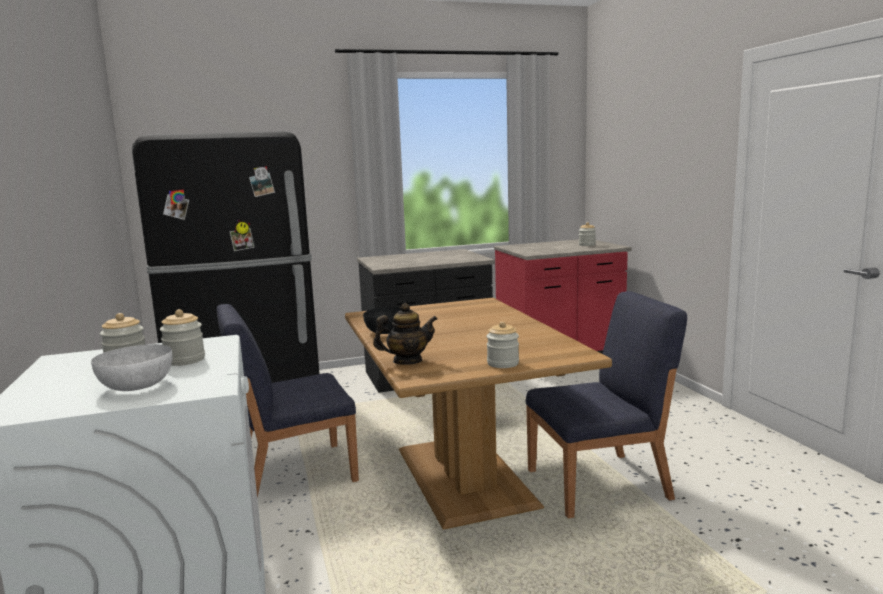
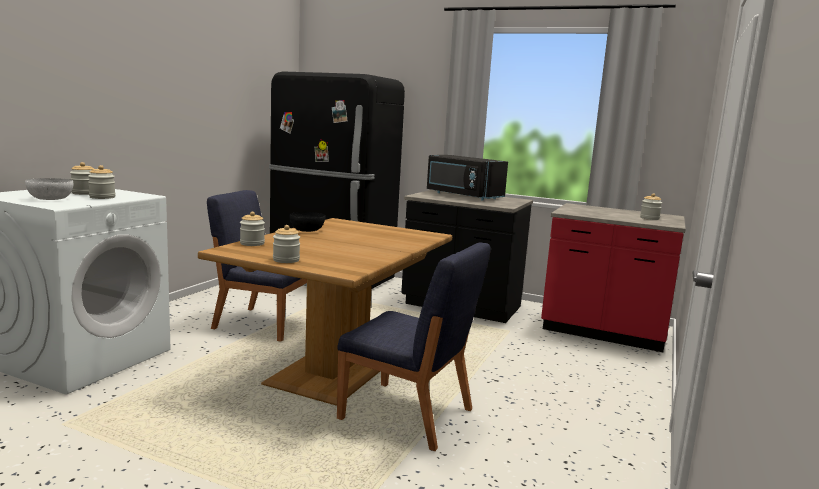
camera: 40 degrees right, 0 degrees up
teapot [373,303,437,365] -> jar [240,212,265,246]
none -> black microwave [427,155,508,201]

